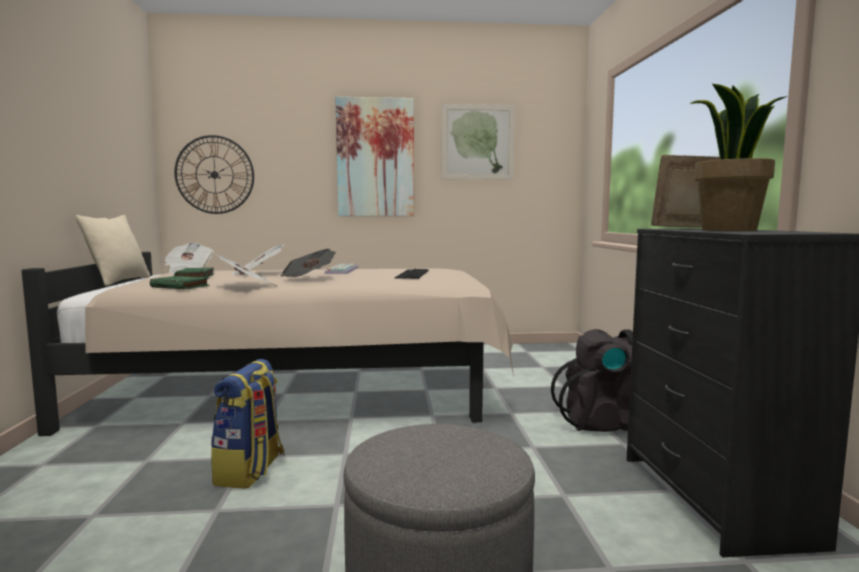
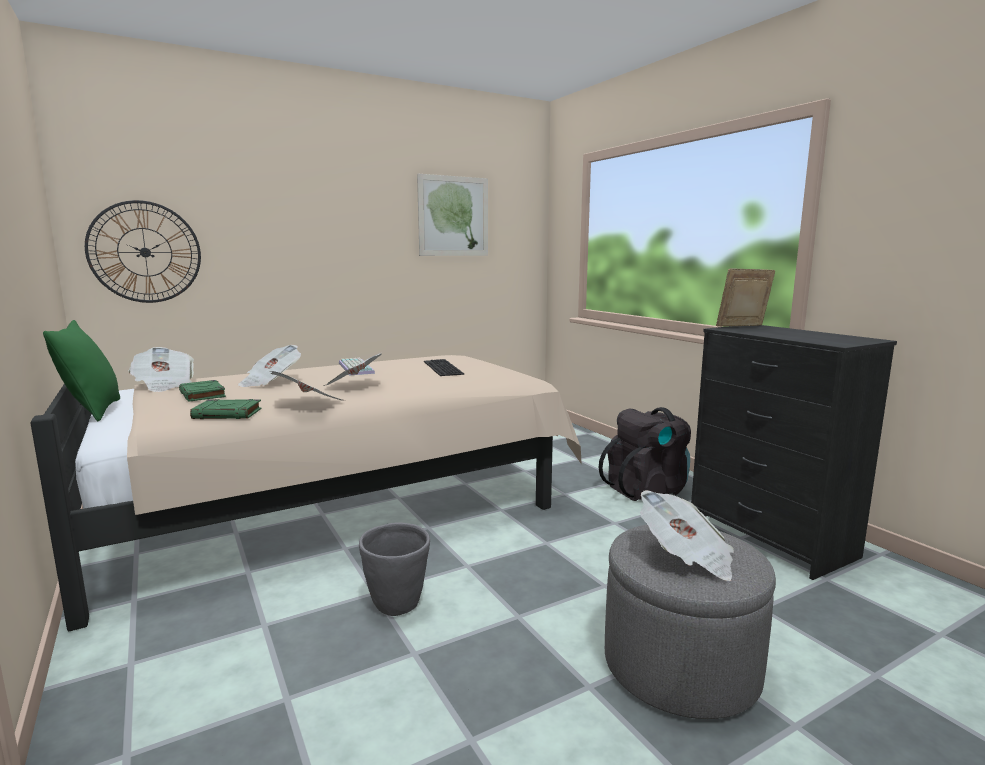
camera: 25 degrees left, 5 degrees up
beige pillow [76,215,150,286] -> green pillow [43,320,120,421]
backpack [211,359,285,489] -> grey planter [359,523,430,616]
picture [335,97,414,216] -> none
potted plant [689,84,788,231] -> none
none -> newspaper [640,490,734,581]

